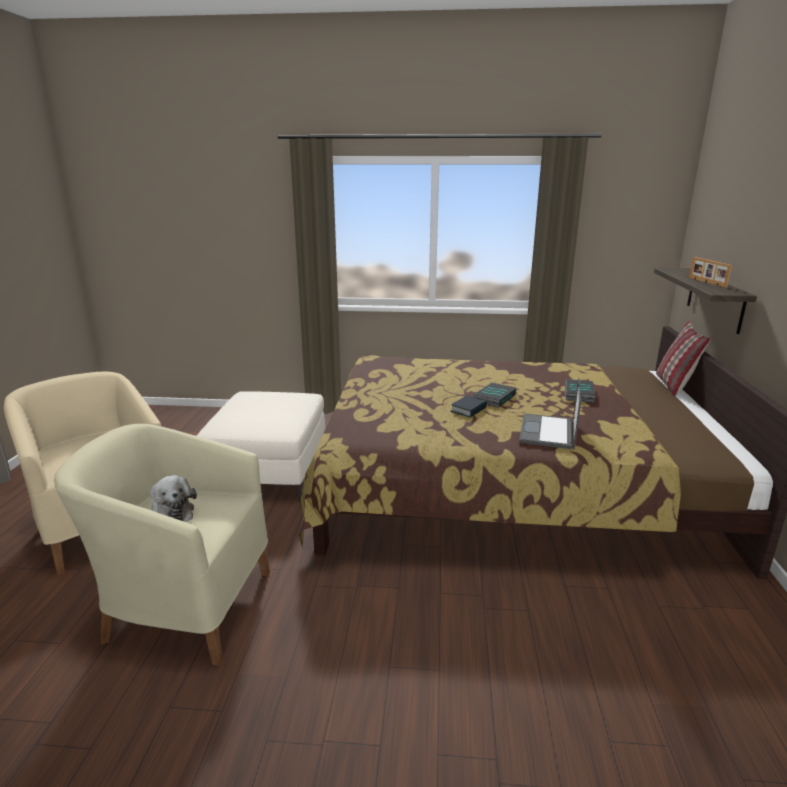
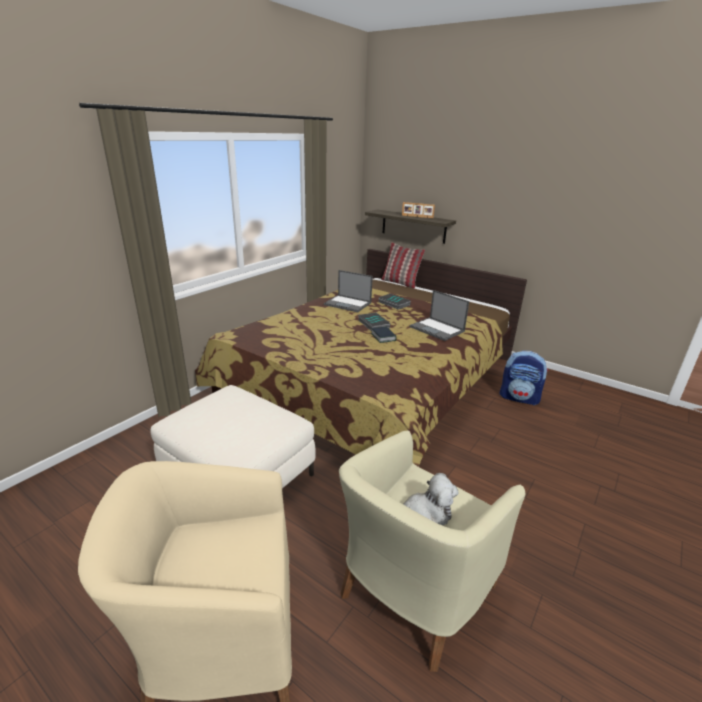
camera: 60 degrees left, 5 degrees up
none -> laptop [324,270,373,312]
none -> backpack [500,351,548,405]

